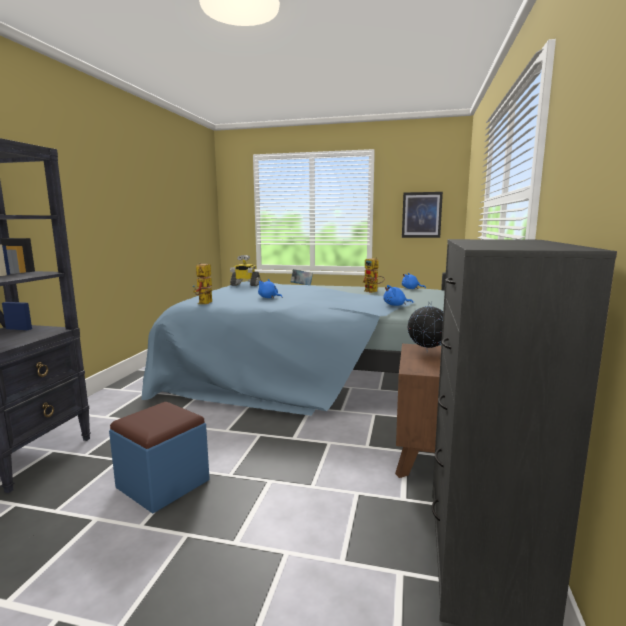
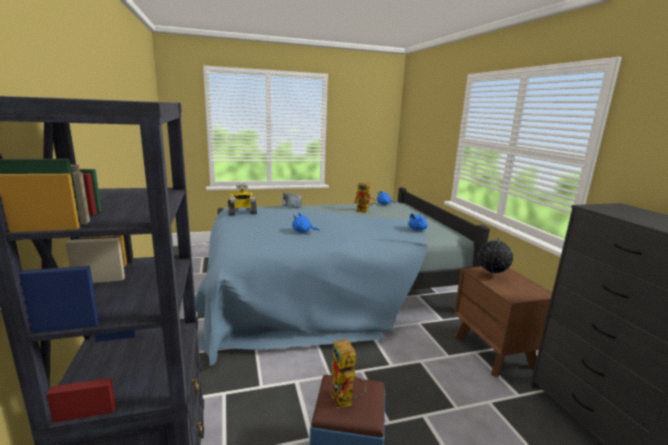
camera: 30 degrees left, 5 degrees up
toy robot [193,263,212,304] -> toy robot moved to [330,339,366,409]
picture [402,192,443,238] -> none

